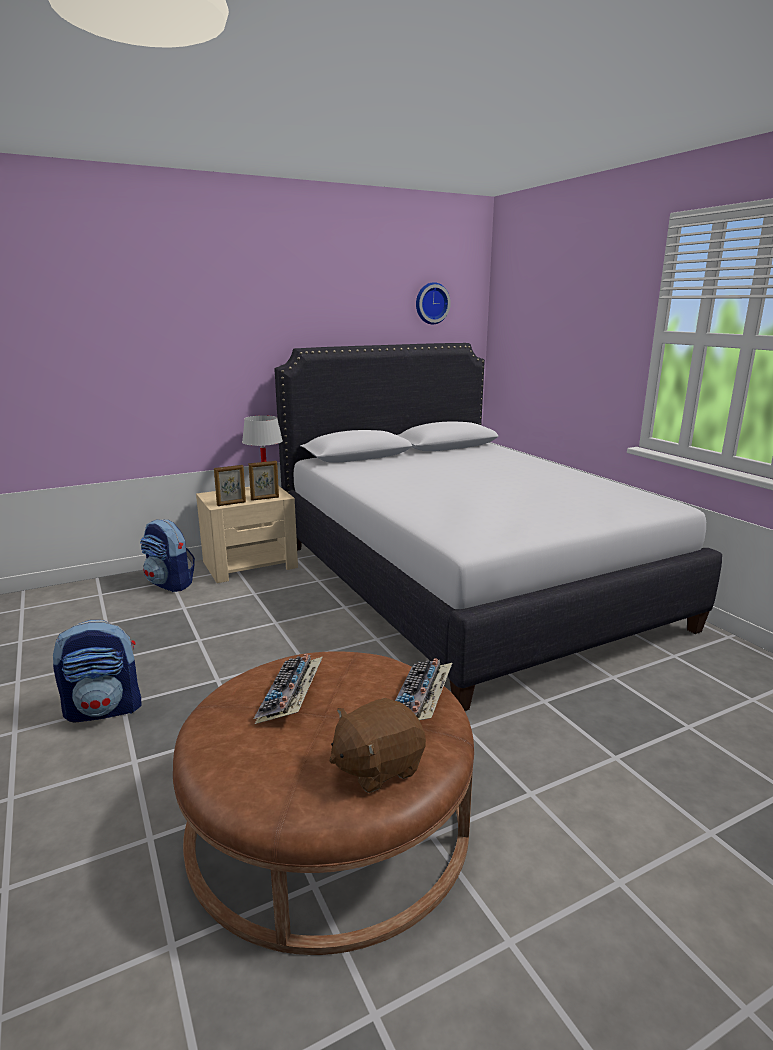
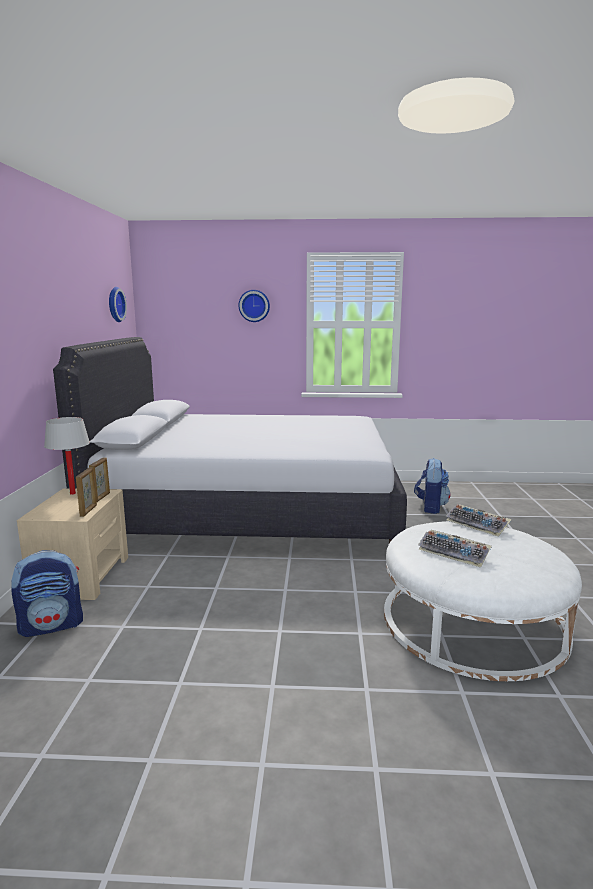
camera: 60 degrees left, 5 degrees down
backpack [53,620,142,722] -> backpack moved to [414,458,451,514]
brown ottoman [173,652,474,955] -> white ottoman [384,521,582,681]
brown plush toy [329,698,426,793] -> none
none -> wall clock [238,290,270,322]

